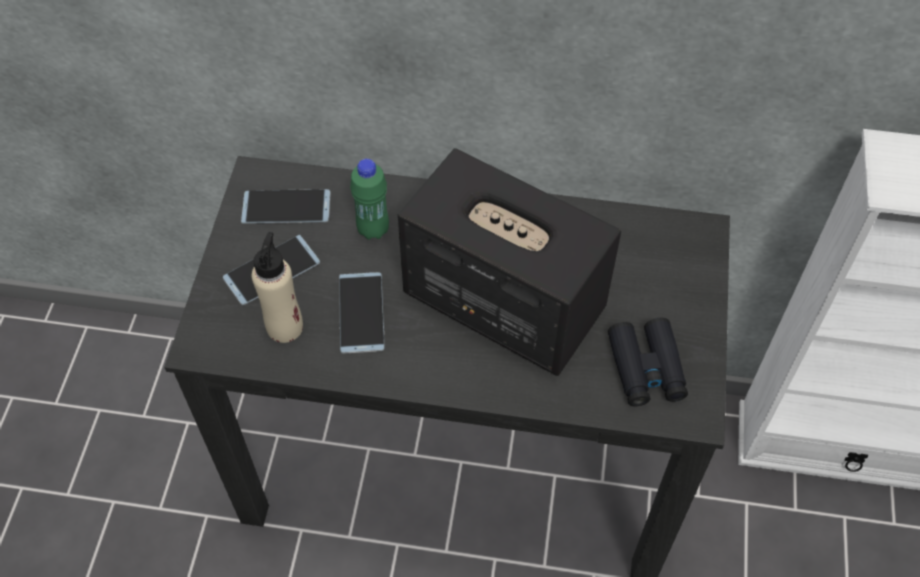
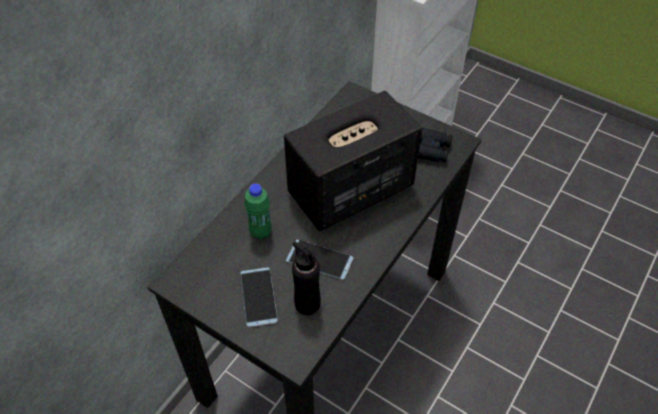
camera: 65 degrees left, 5 degrees down
phone [241,189,331,224] -> none
beige bottle [252,232,303,343] -> black bottle [292,242,321,315]

